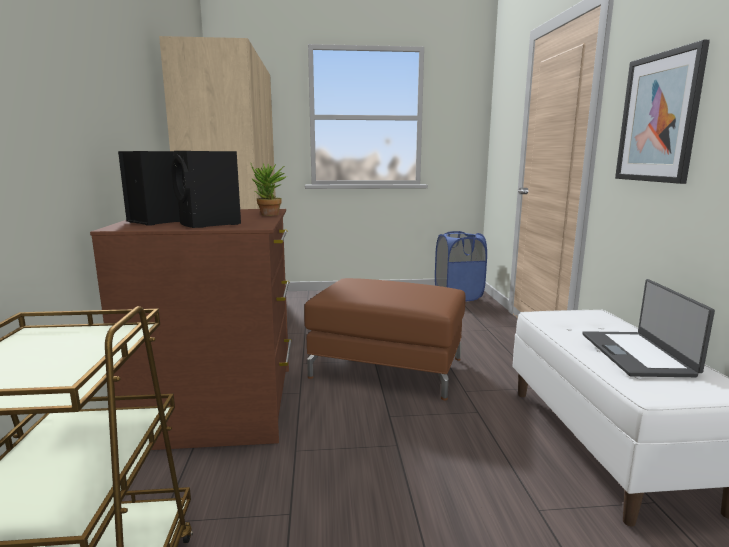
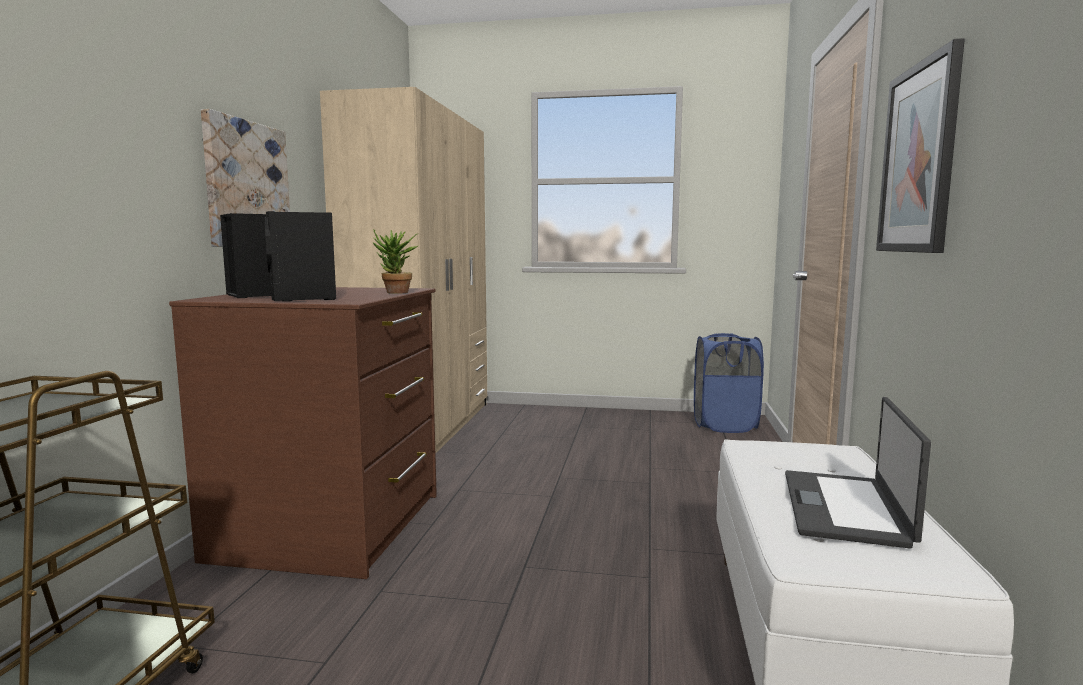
camera: 15 degrees right, 5 degrees down
brown ottoman [304,278,466,400] -> none
none -> picture [201,109,290,247]

